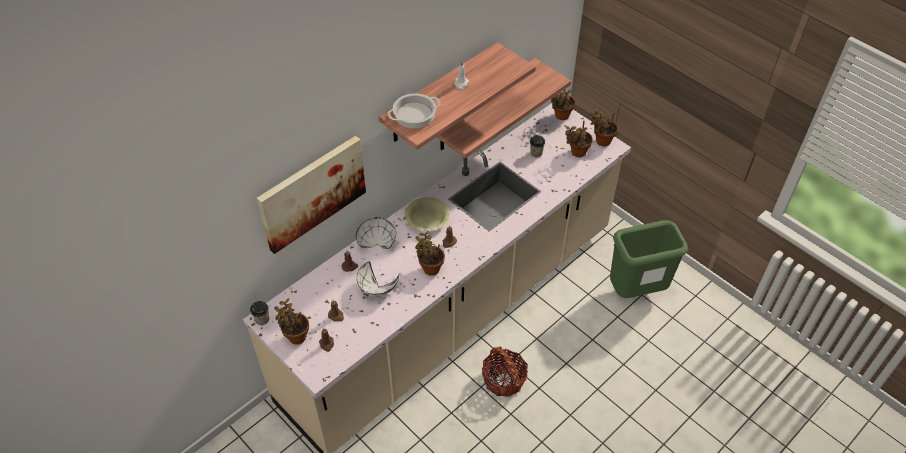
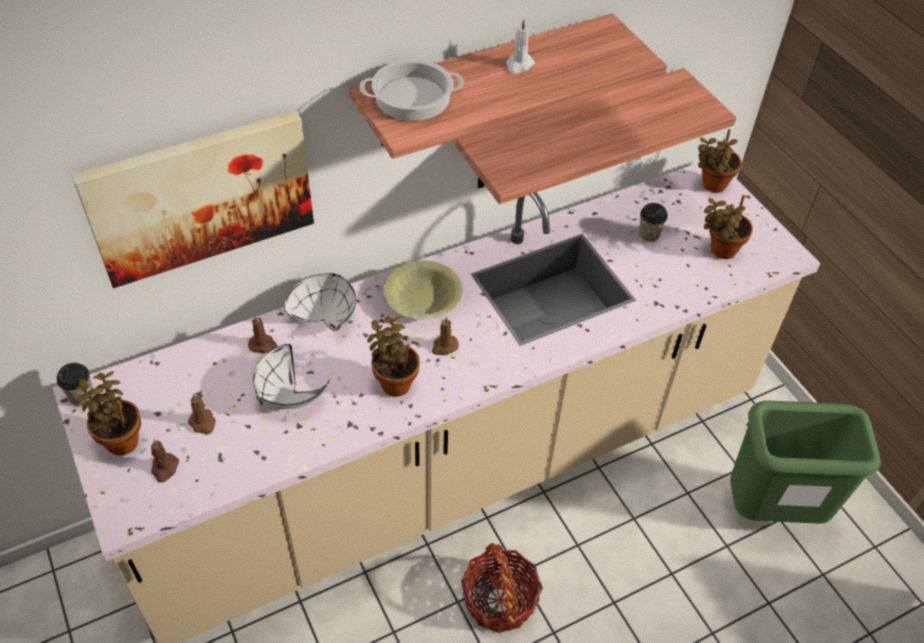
camera: 15 degrees right, 0 degrees up
potted plant [590,108,618,146] -> none

